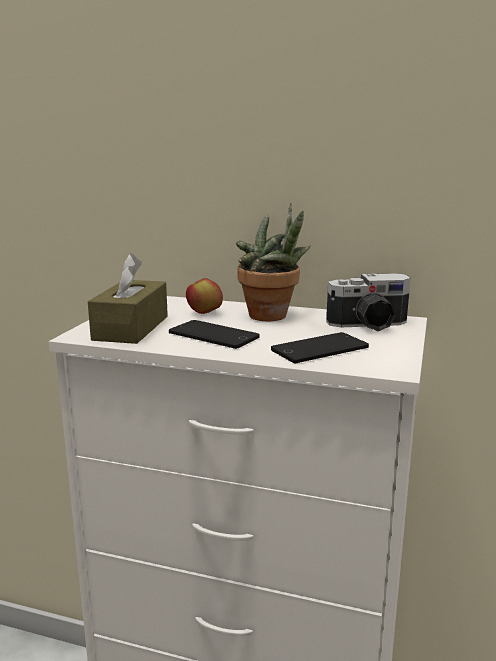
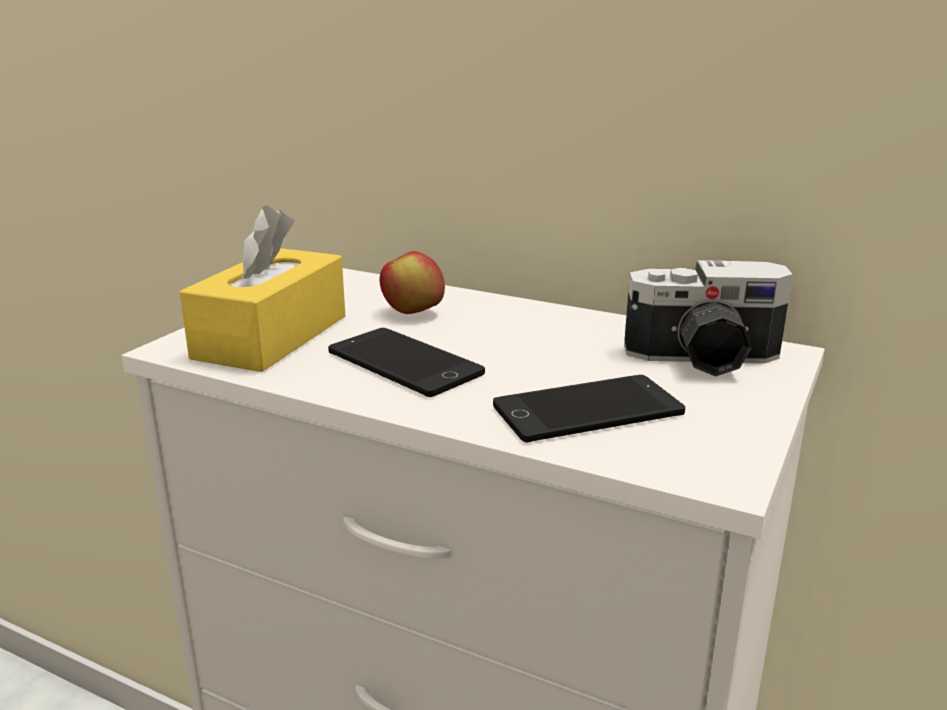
camera: 10 degrees right, 5 degrees up
brown tissue box [88,253,168,344] -> yellow tissue box [179,205,345,372]
potted plant [236,202,311,321] -> none

